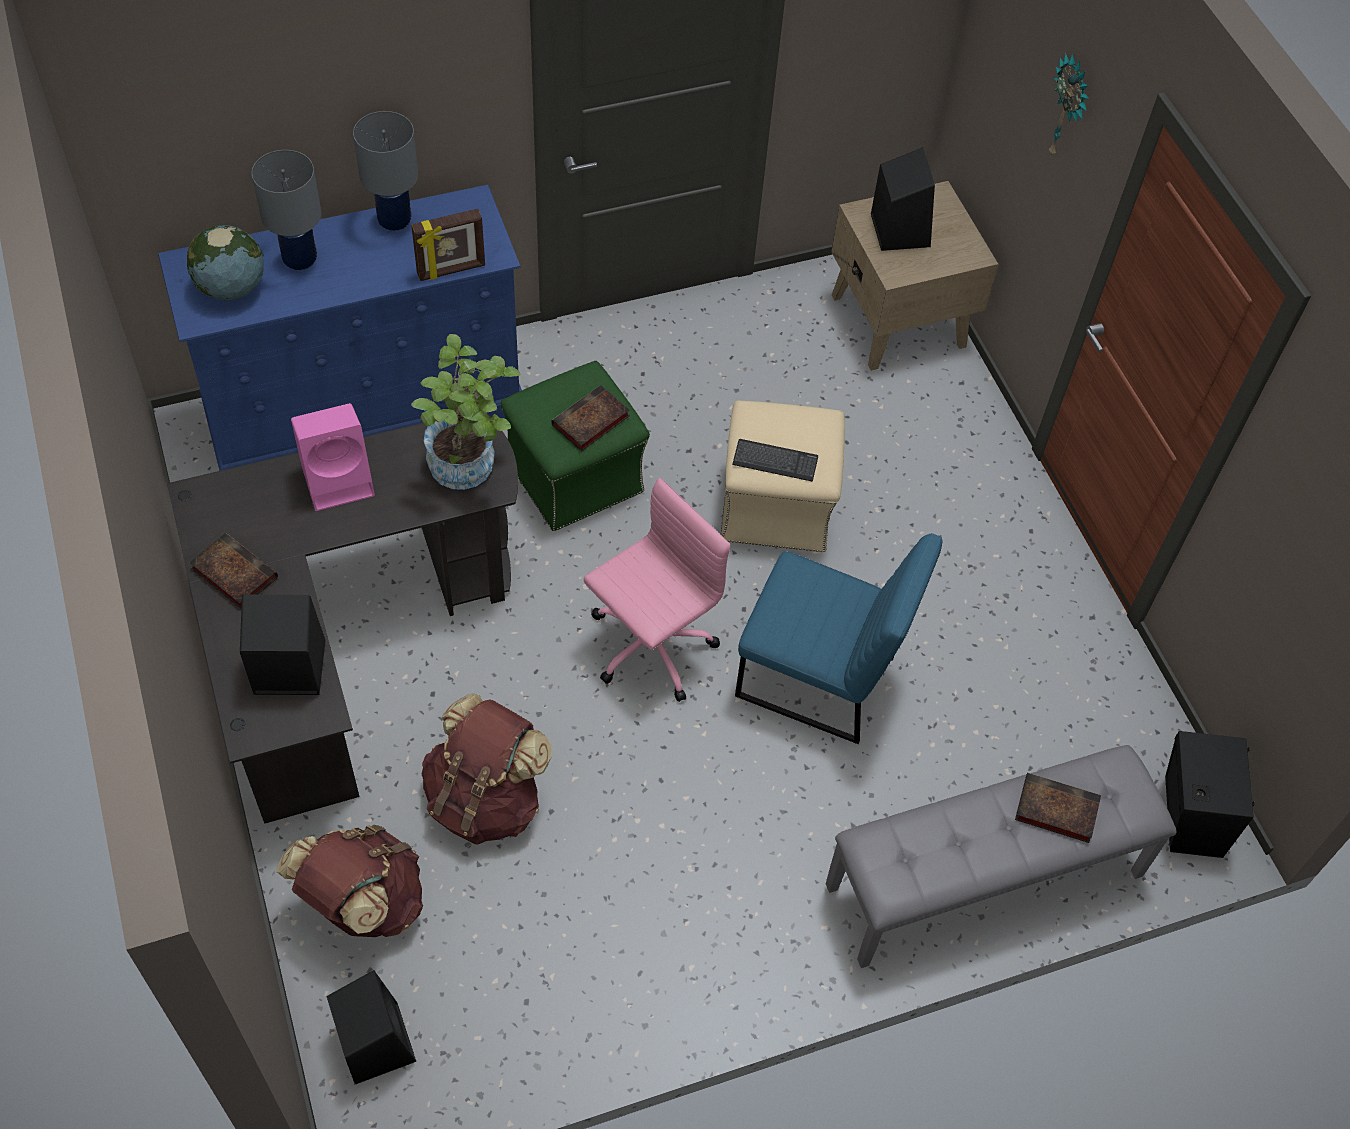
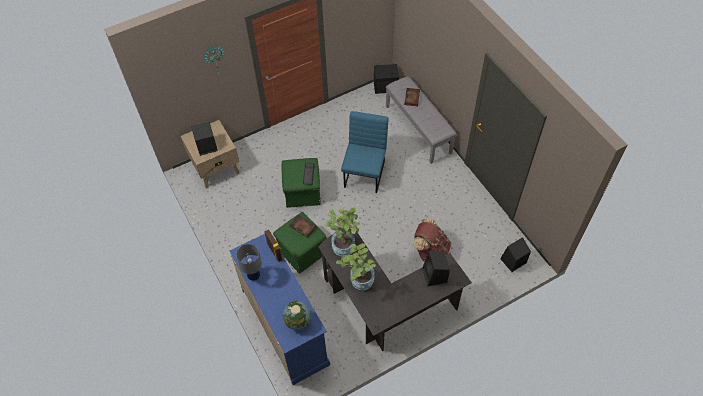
camera: 95 degrees left, 0 degrees up
book [189,533,278,609] -> none
grey table lamp [252,150,321,270] -> none
brown backpack [276,825,423,937] -> none
pink speaker [291,403,375,511] -> potted plant [336,244,376,290]
pink office chair [584,478,730,702] -> none
beige ottoman [721,400,845,552] -> green ottoman [282,158,321,208]

